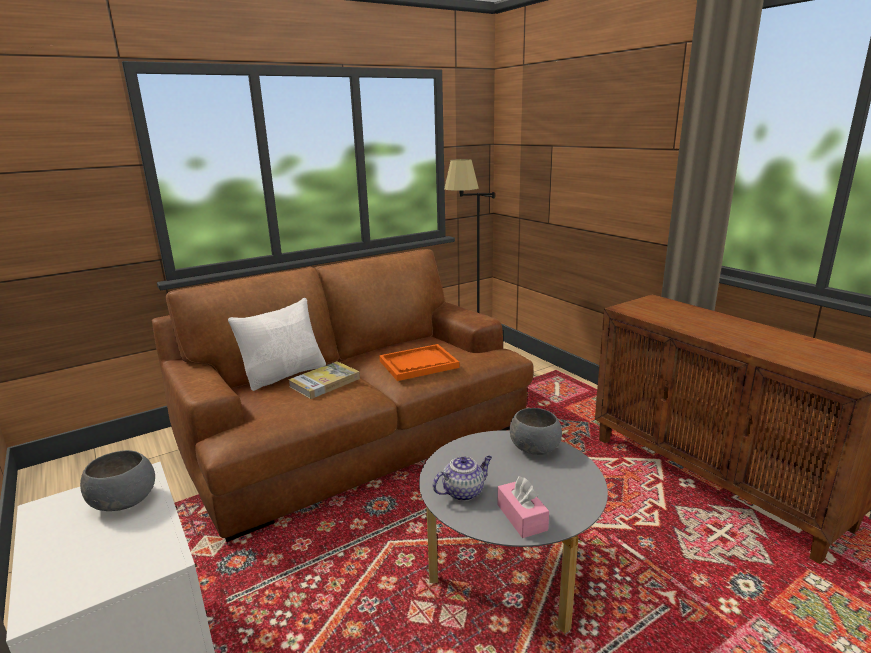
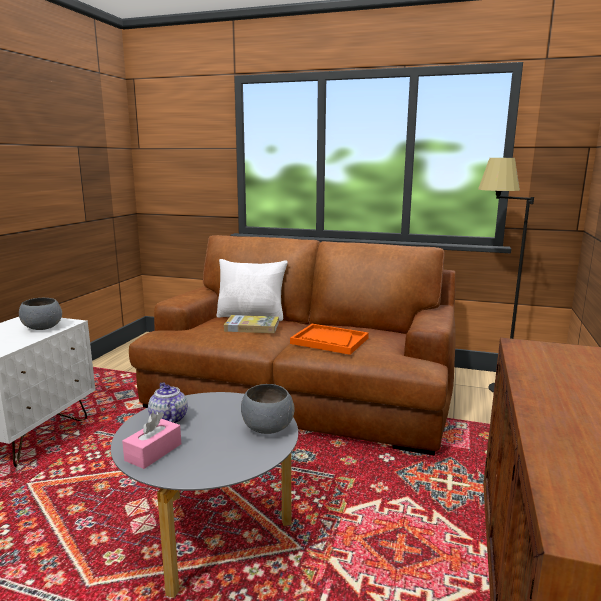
camera: 50 degrees right, 5 degrees down
teapot [433,456,492,501] -> teapot turned 135 degrees counterclockwise [148,382,188,423]

